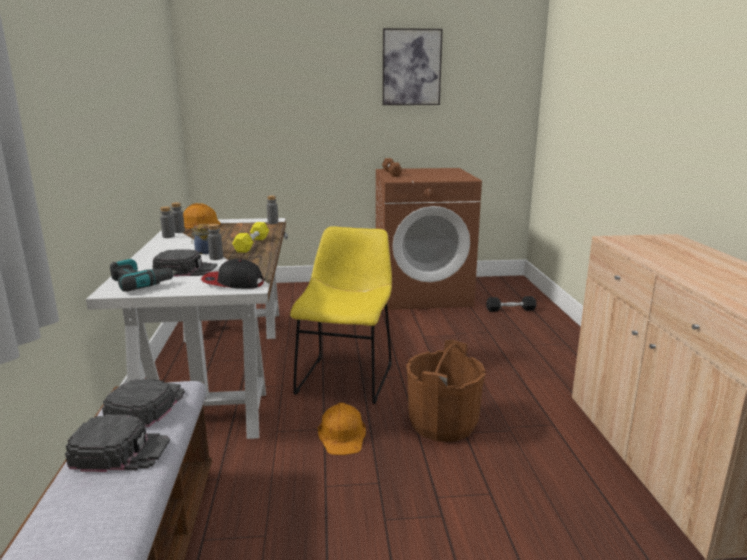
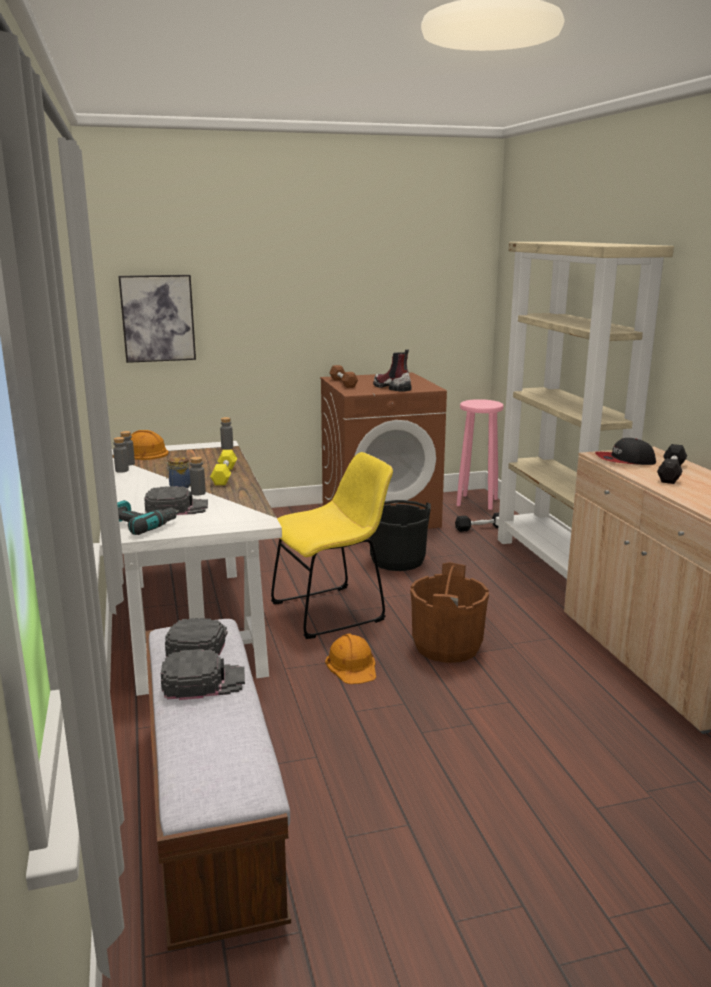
camera: 10 degrees left, 0 degrees up
cap [201,259,264,289] -> cap moved to [595,438,656,465]
yellow chair [290,226,392,404] -> yellow chair turned 60 degrees clockwise [271,452,393,639]
picture [383,28,443,105] -> picture moved to [118,275,196,363]
none -> black bucket [370,500,431,571]
none -> boot [373,349,412,392]
none -> pink stool [456,399,504,510]
none -> beige bookcase [495,242,674,595]
none -> black dumbbell [657,444,687,484]

